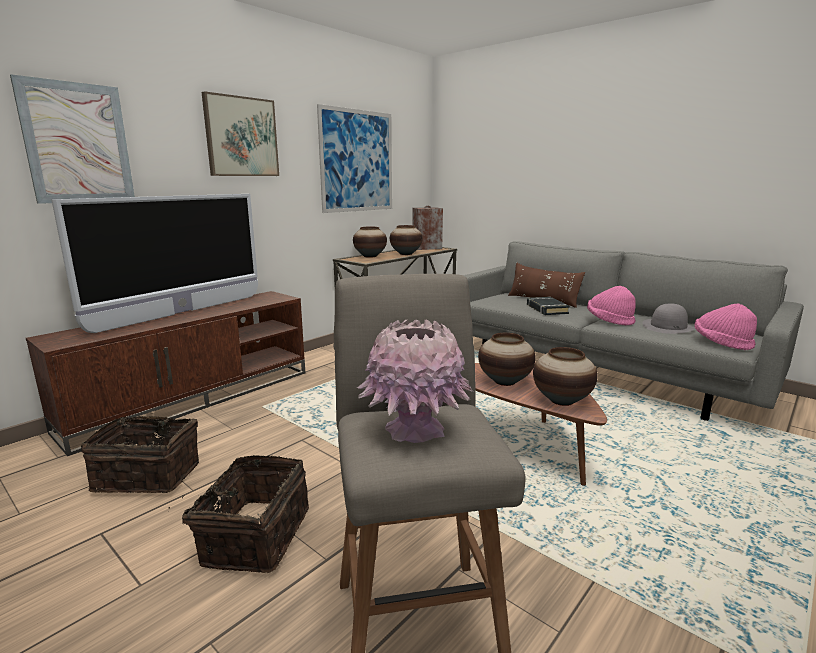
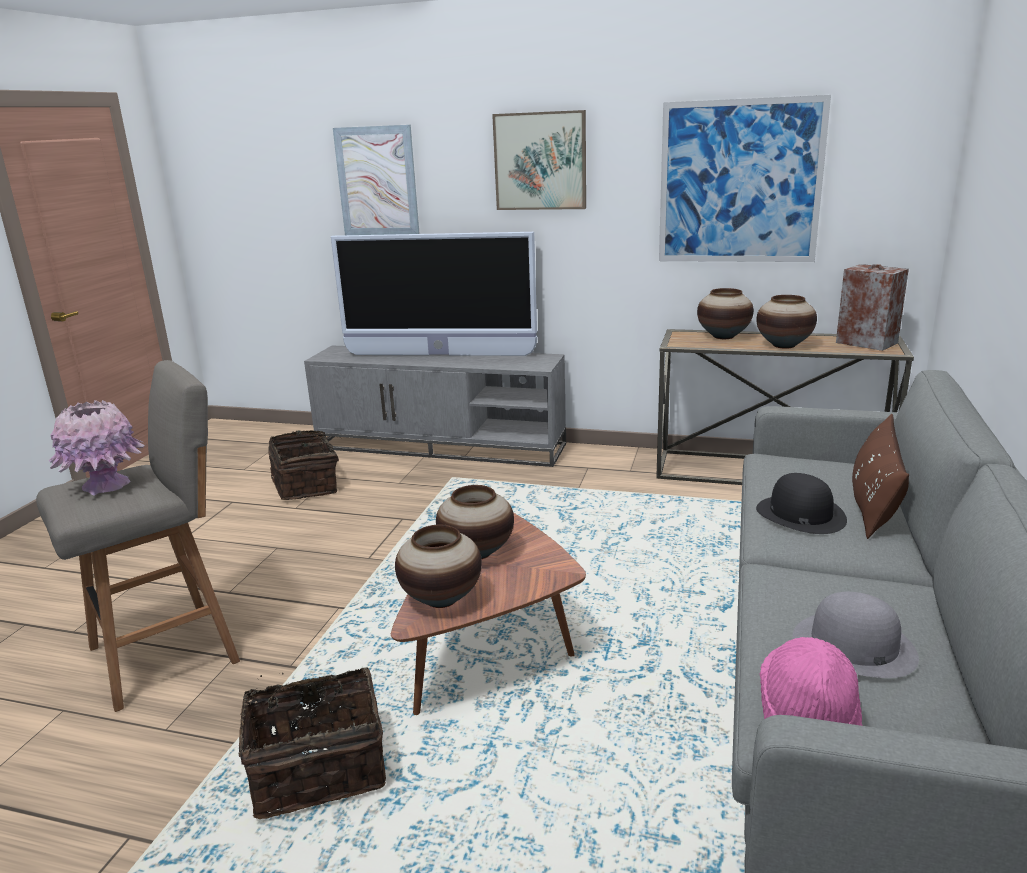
camera: 65 degrees right, 5 degrees up
brown tv stand [26,291,305,456] -> grey tv stand [304,345,566,467]
basket [168,455,309,573] -> basket moved to [239,668,386,819]
black book [527,297,570,315] -> black hat [756,473,847,534]
pink hat [587,286,636,326] -> none

